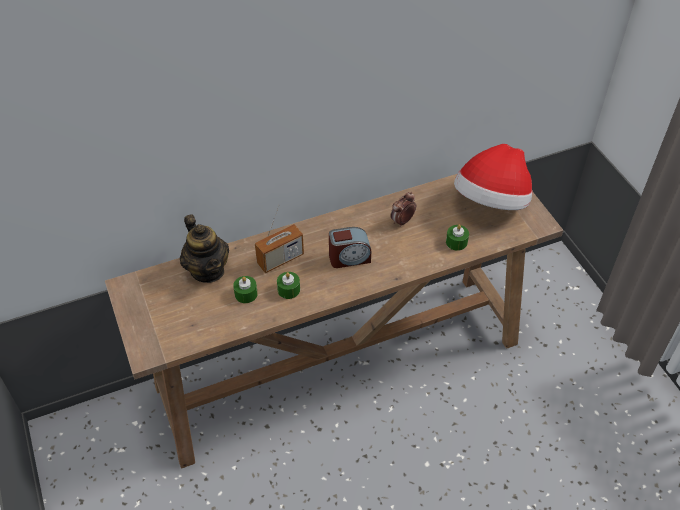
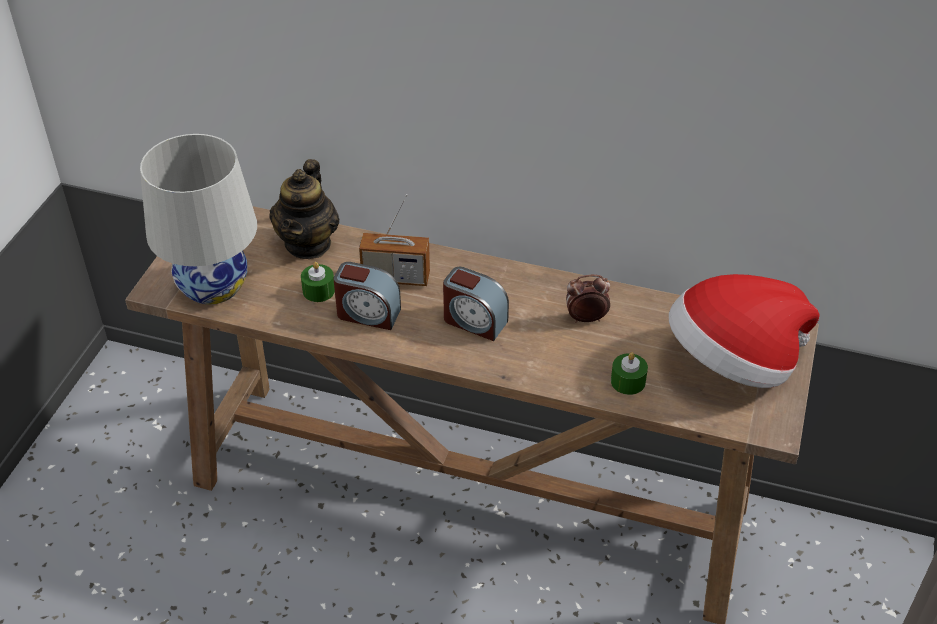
camera: 40 degrees right, 5 degrees down
green candle [277,272,300,299] -> alarm clock [333,262,401,330]
none -> white table lamp [140,134,257,305]

